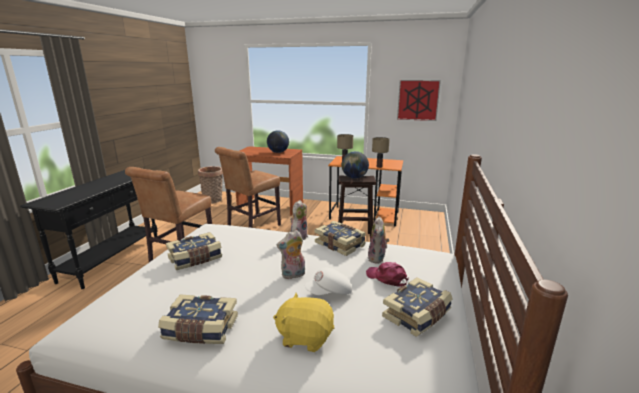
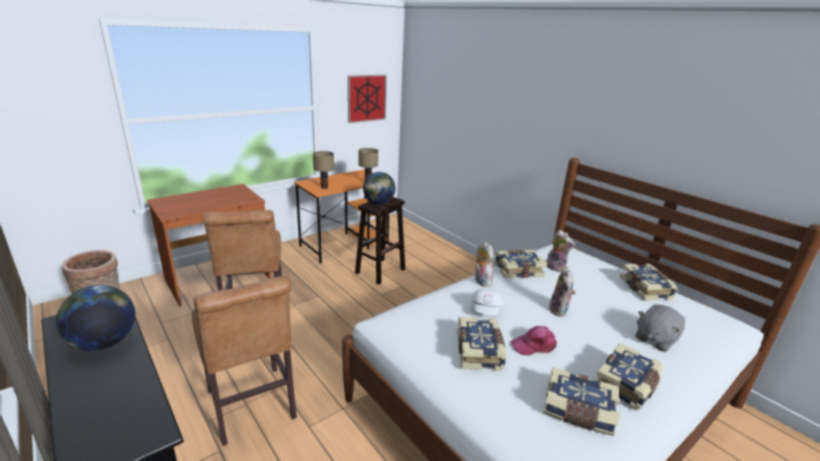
camera: 55 degrees left, 5 degrees up
globe [267,130,289,153] -> globe moved to [56,285,135,351]
yellow plush toy [273,293,334,352] -> grey plush toy [635,304,685,352]
white cap [304,268,352,295] -> white cap moved to [471,289,504,315]
pink cap [366,262,409,287] -> pink cap moved to [511,326,557,356]
none -> book [543,367,619,436]

